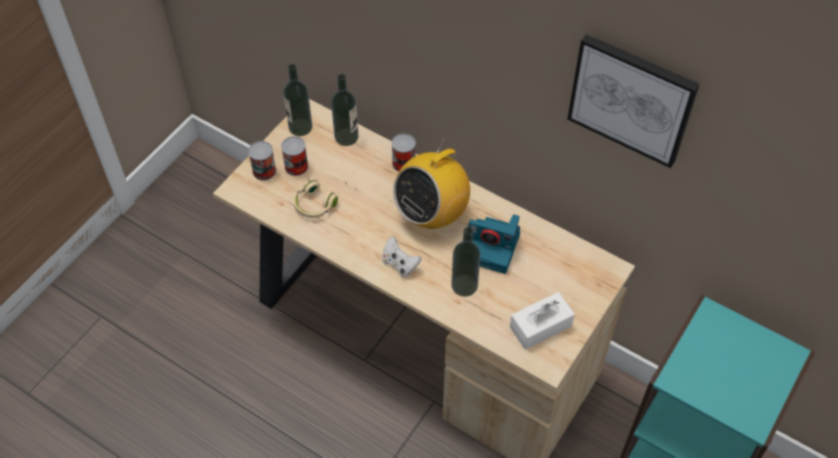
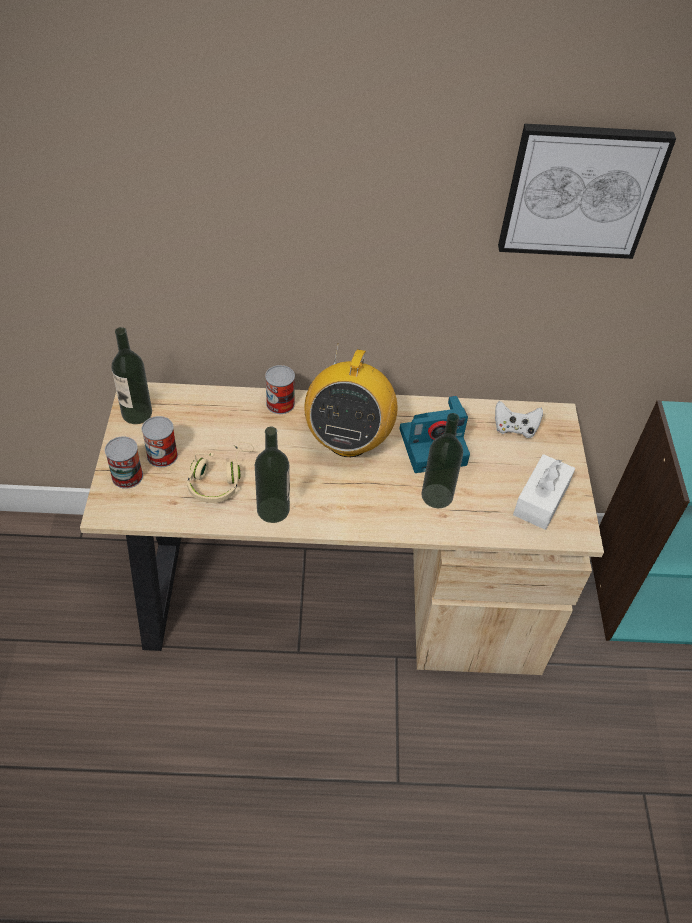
camera: 35 degrees left, 5 degrees down
bottle [331,74,359,146] -> bottle moved to [255,427,290,523]
white game controller [382,236,422,277] -> white game controller moved to [495,401,543,438]

